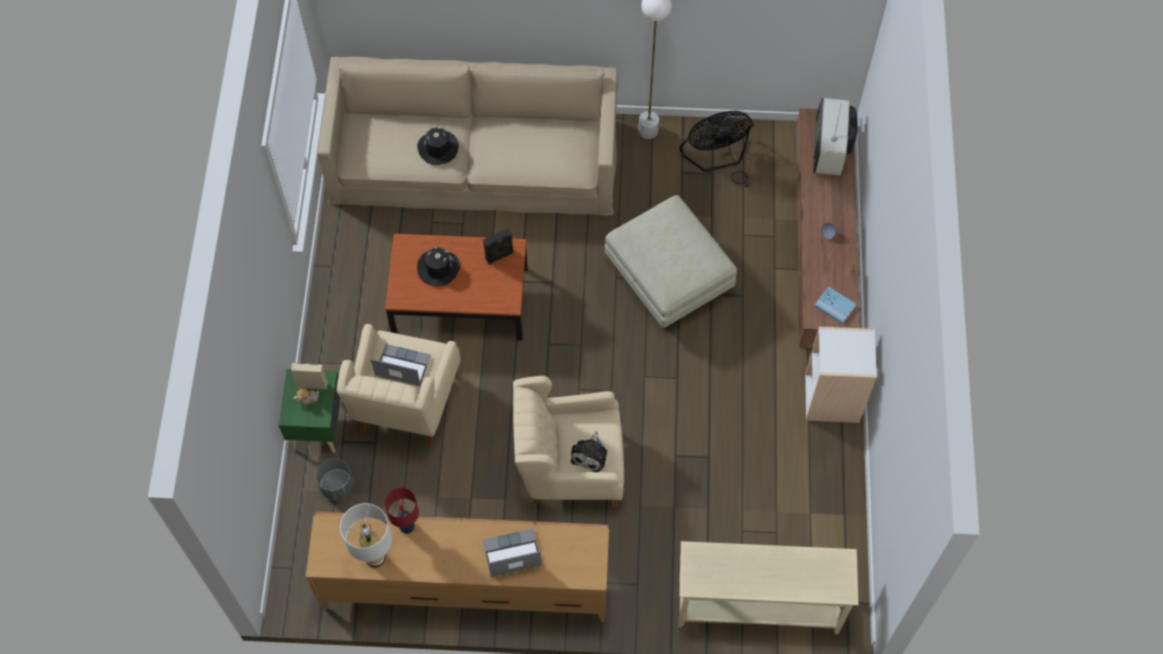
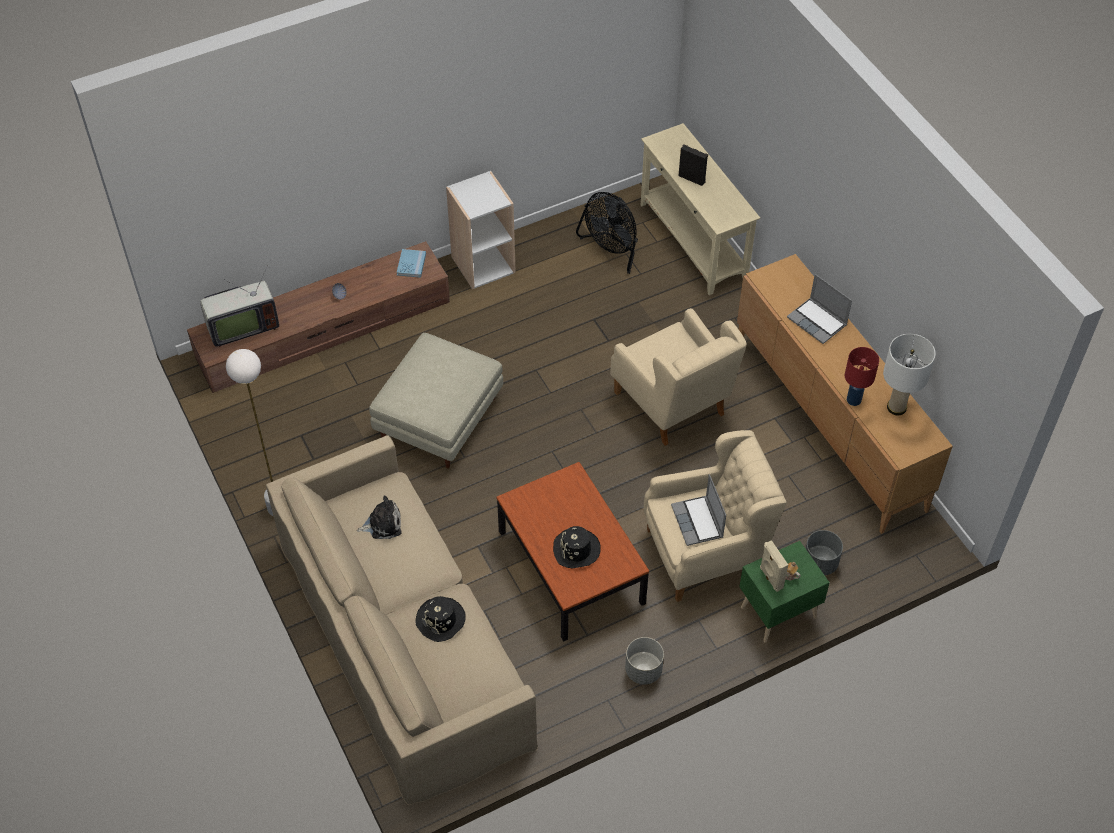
camera: 120 degrees left, 10 degrees down
black speaker [483,228,514,264] -> black speaker moved to [679,144,708,186]
plush toy [571,431,607,472] -> plush toy moved to [357,496,402,539]
black fan [680,111,754,188] -> black fan moved to [576,192,638,274]
none -> grey planter [625,637,664,685]

